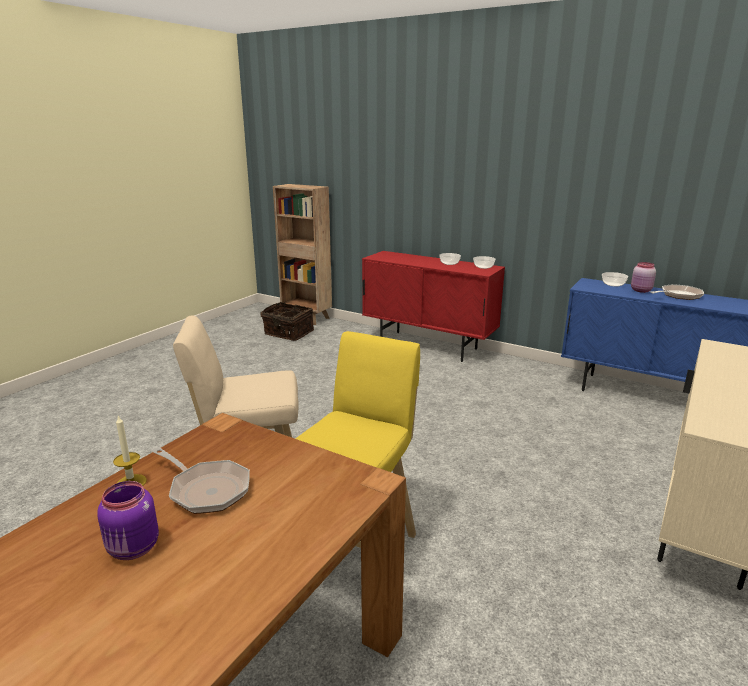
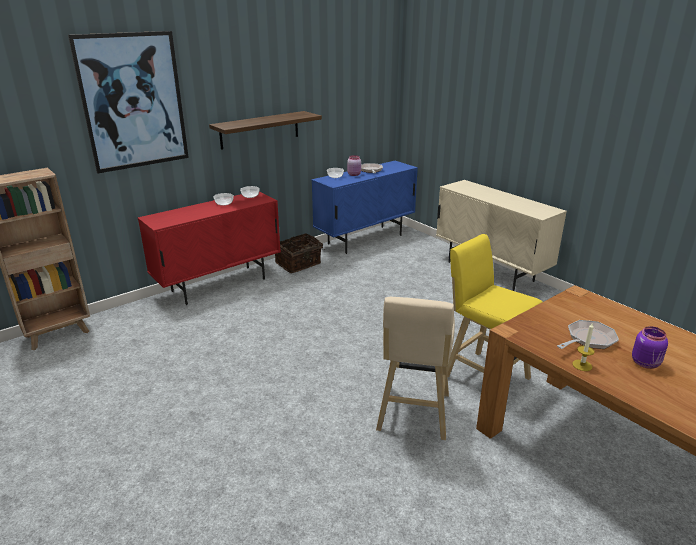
camera: 70 degrees left, 5 degrees up
basket [260,302,314,341] -> basket moved to [275,233,325,273]
none -> picture [68,31,189,173]
none -> shelf [209,111,322,150]

